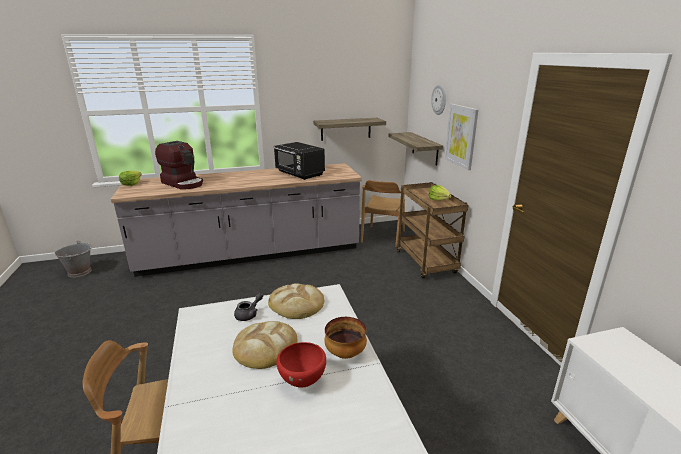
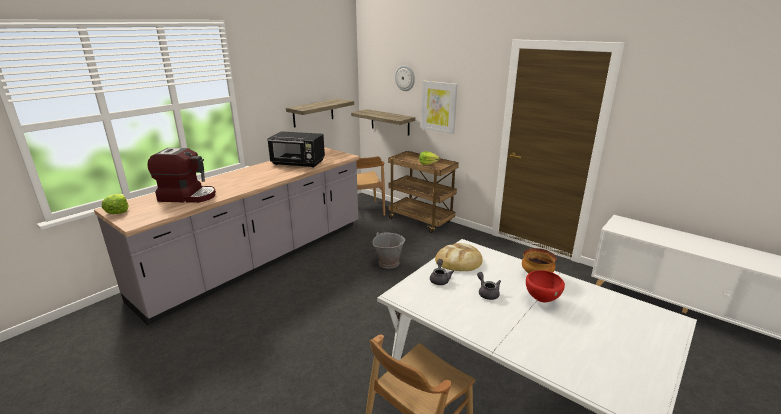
camera: 35 degrees left, 0 degrees up
grey bucket [55,241,92,278] -> grey bucket moved to [373,232,405,269]
bread [233,321,297,369] -> grey teapot [477,272,501,300]

